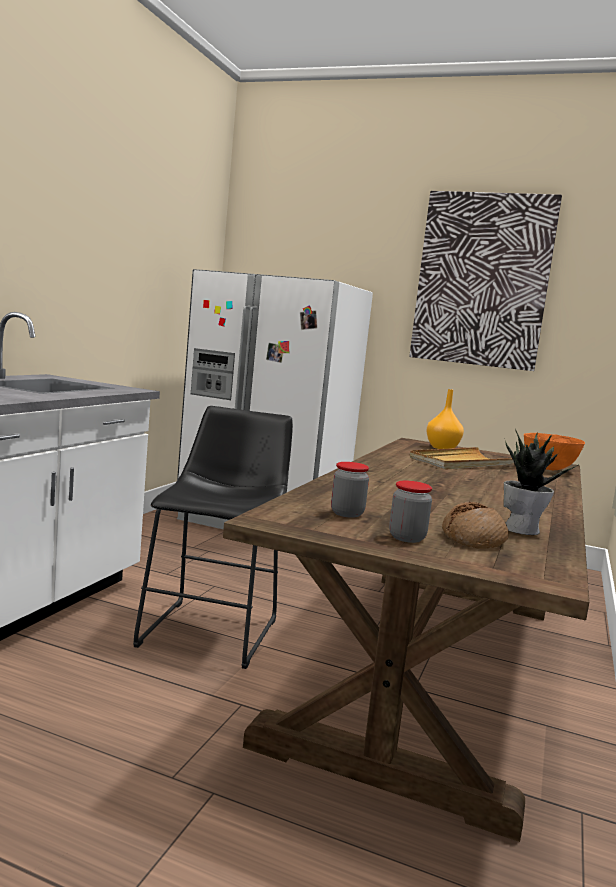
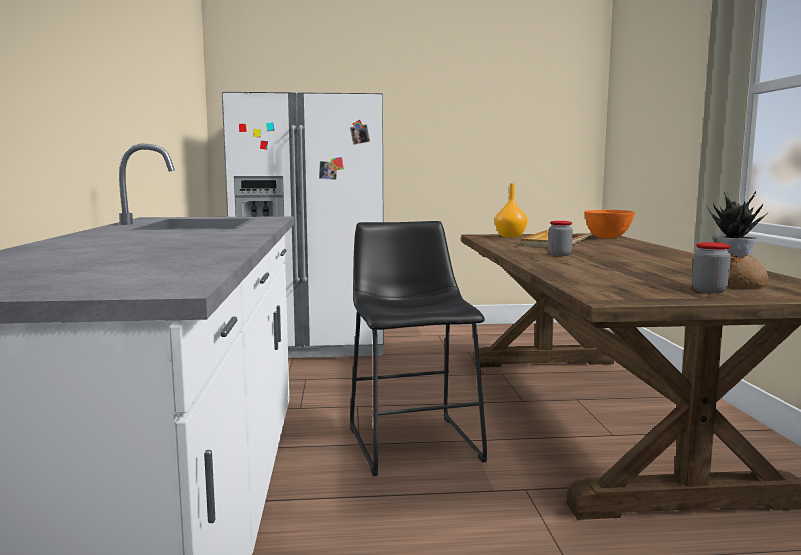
camera: 25 degrees left, 0 degrees up
jar [331,462,369,518] -> jar moved to [548,221,573,256]
picture [409,191,562,371] -> none

